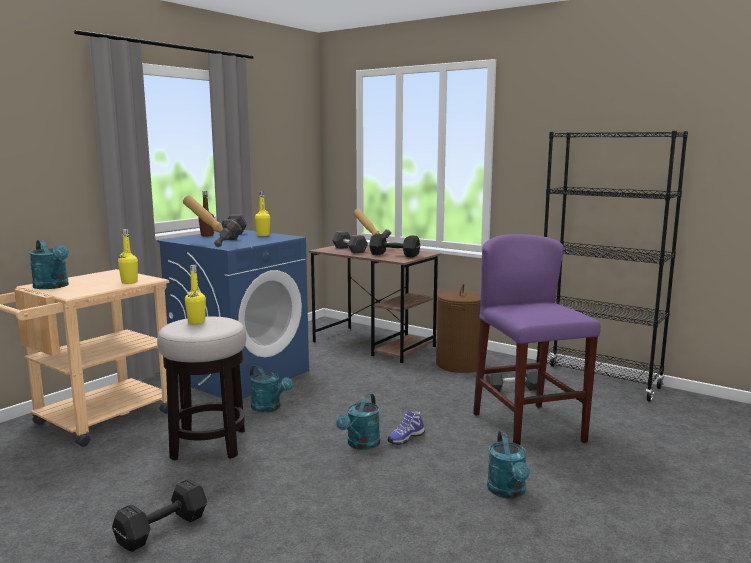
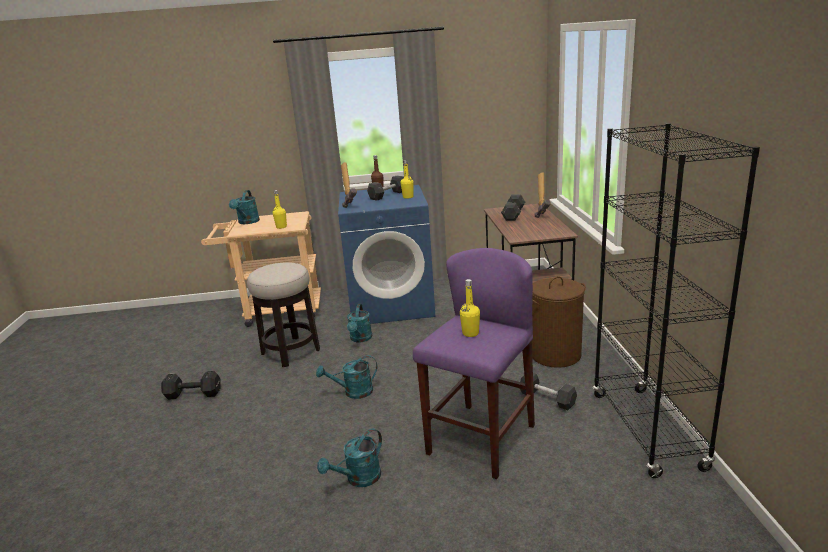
camera: 50 degrees right, 10 degrees up
yellow bottle [185,265,206,324] -> yellow bottle moved to [460,279,480,337]
black dumbbell [369,234,420,258] -> none
shoe [387,411,425,445] -> none

